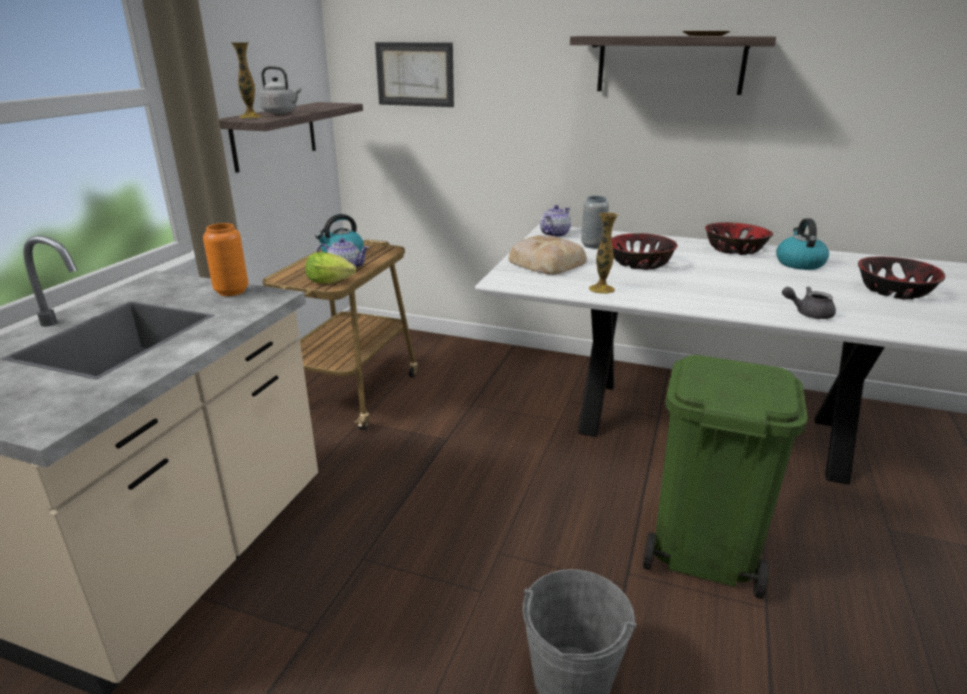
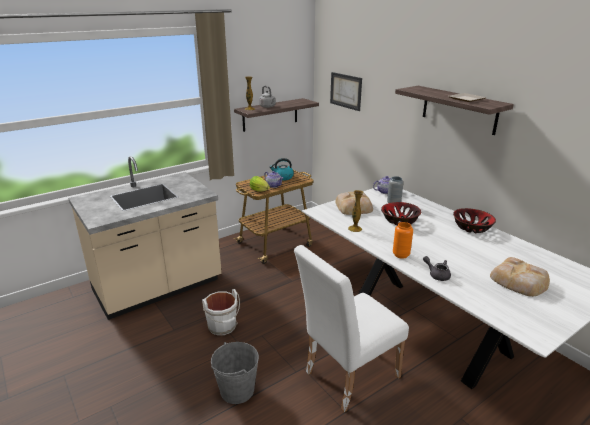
camera: 35 degrees right, 0 degrees up
orange vase [203,223,248,296] -> orange vase moved to [393,222,413,259]
green trash can [643,355,808,599] -> white chair [294,245,409,412]
kettle [776,218,829,270] -> none
bowl [858,257,945,300] -> bread [490,257,550,297]
none -> white bucket [202,289,240,335]

